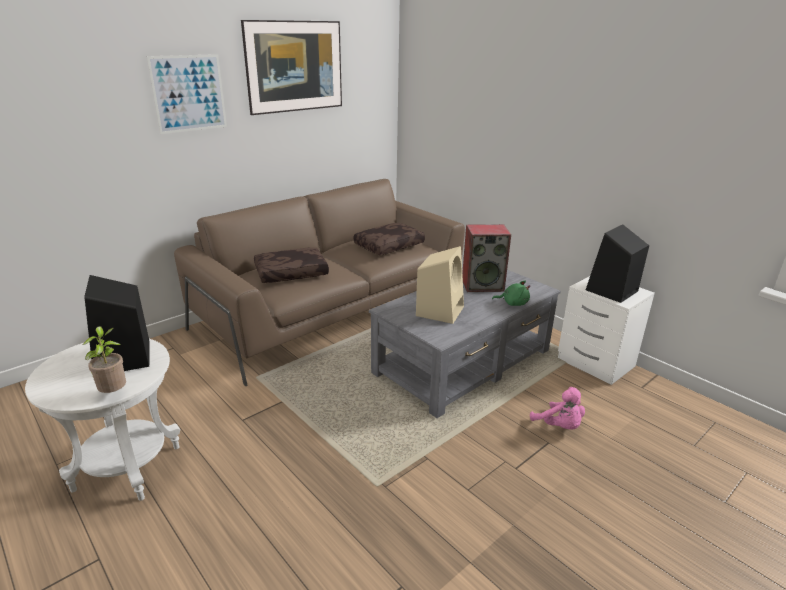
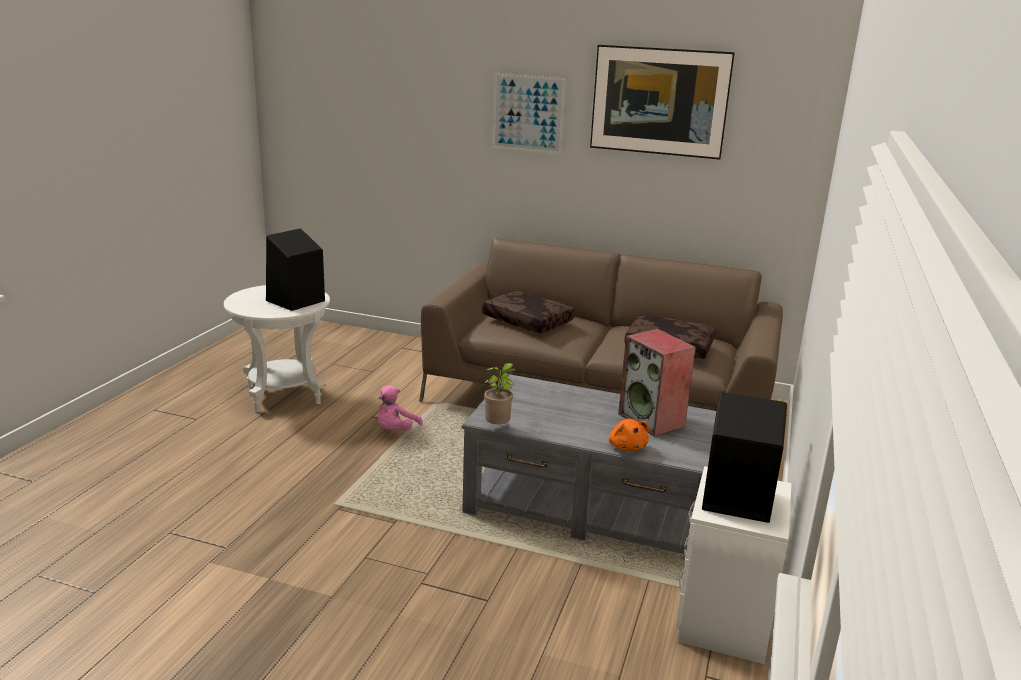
camera: 60 degrees right, 5 degrees down
potted plant [83,326,126,393] -> potted plant moved to [484,363,516,424]
beige speaker [416,246,464,324] -> none
green plush toy [492,280,530,306] -> orange plush toy [609,419,649,451]
pink plush toy [530,387,585,430] -> pink plush toy moved to [378,385,423,431]

